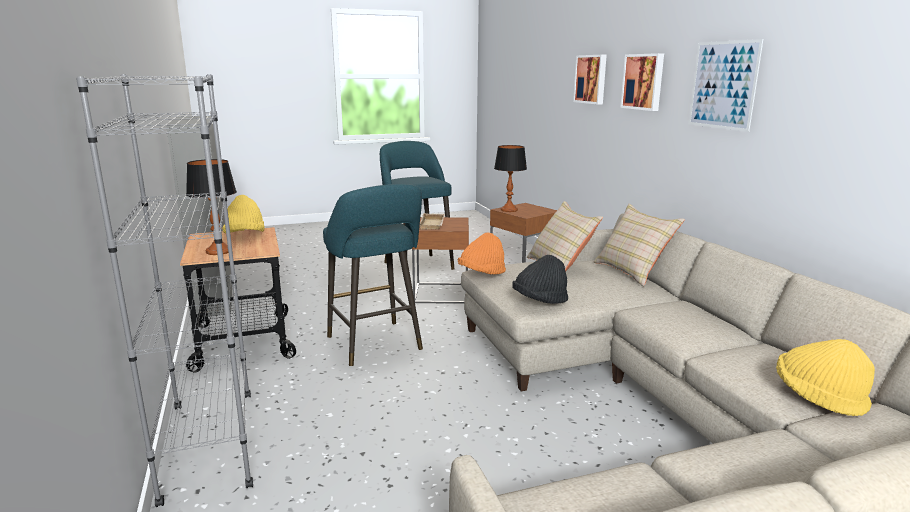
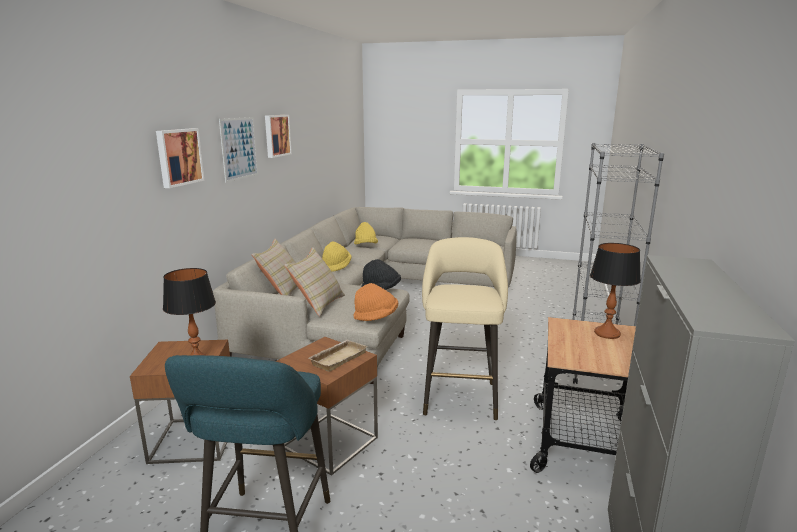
camera: 145 degrees left, 0 degrees up
yellow hat [222,195,265,233] -> yellow hat moved to [322,241,351,272]
turquoise stool [323,184,423,366] -> beige stool [422,237,508,420]
picture [573,55,607,105] -> picture moved to [265,115,292,158]

